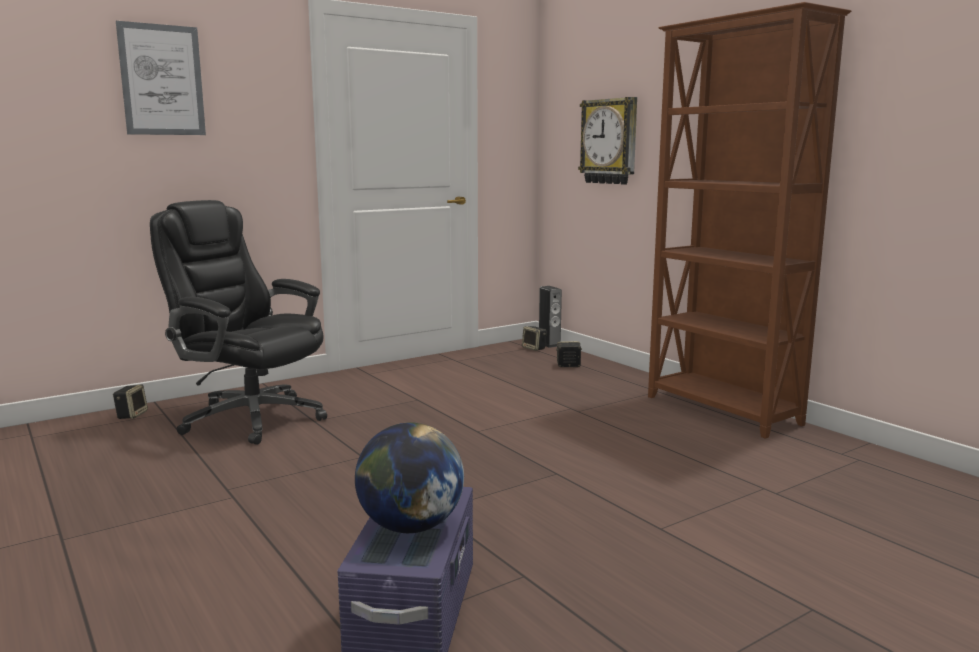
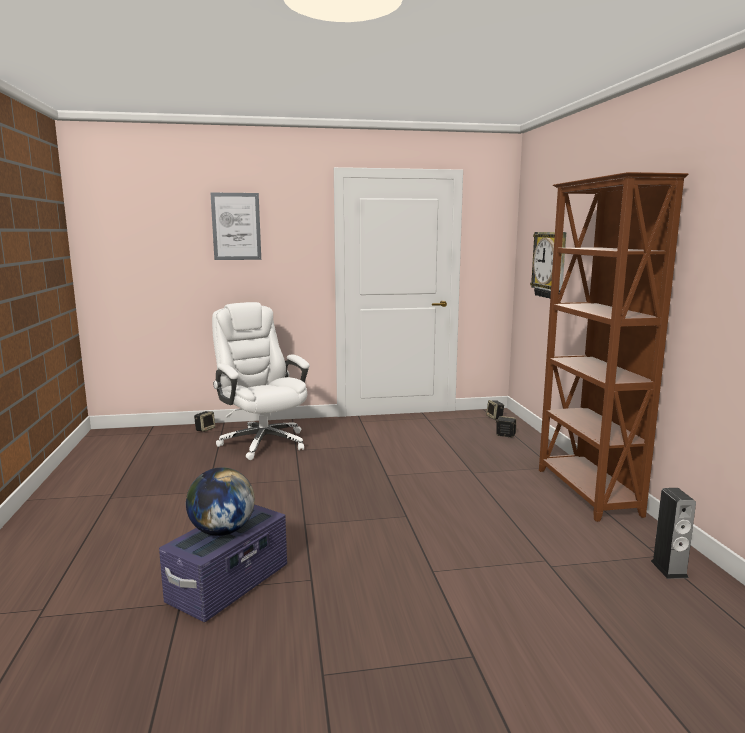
camera: 25 degrees right, 0 degrees up
black office chair [150,200,327,445] -> white office chair [212,302,310,460]
speaker [539,286,562,348] -> speaker moved to [651,488,696,579]

